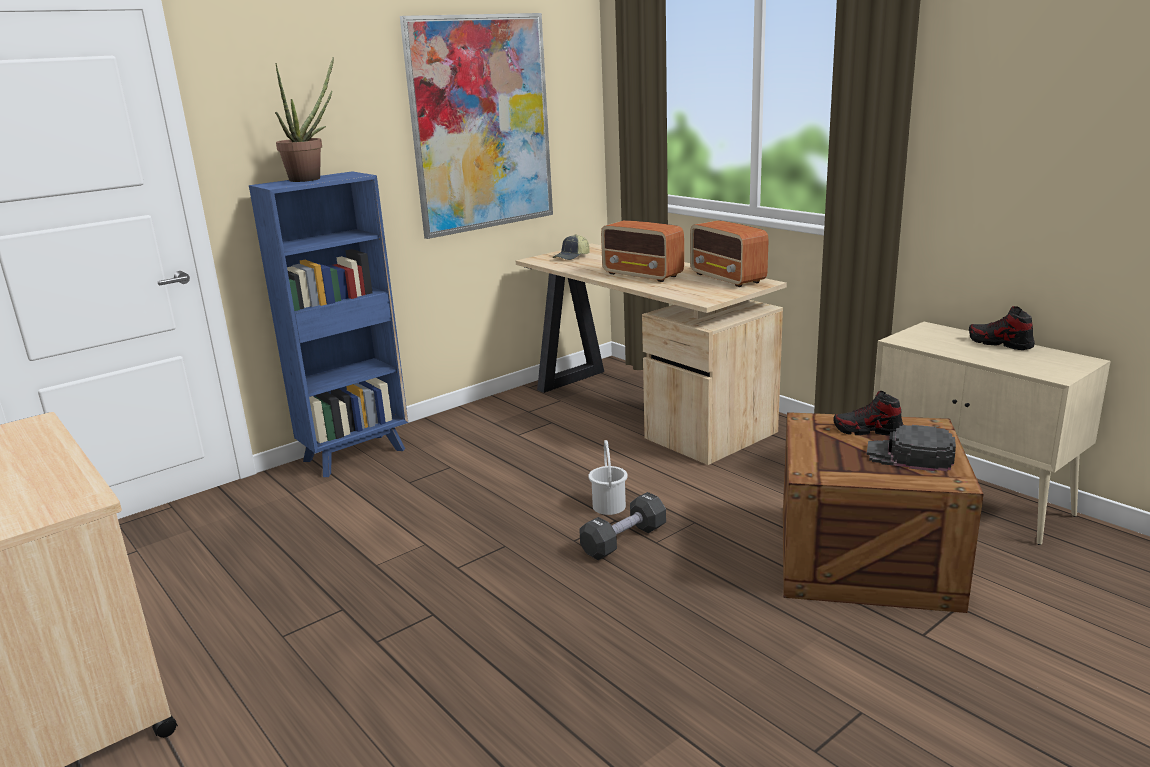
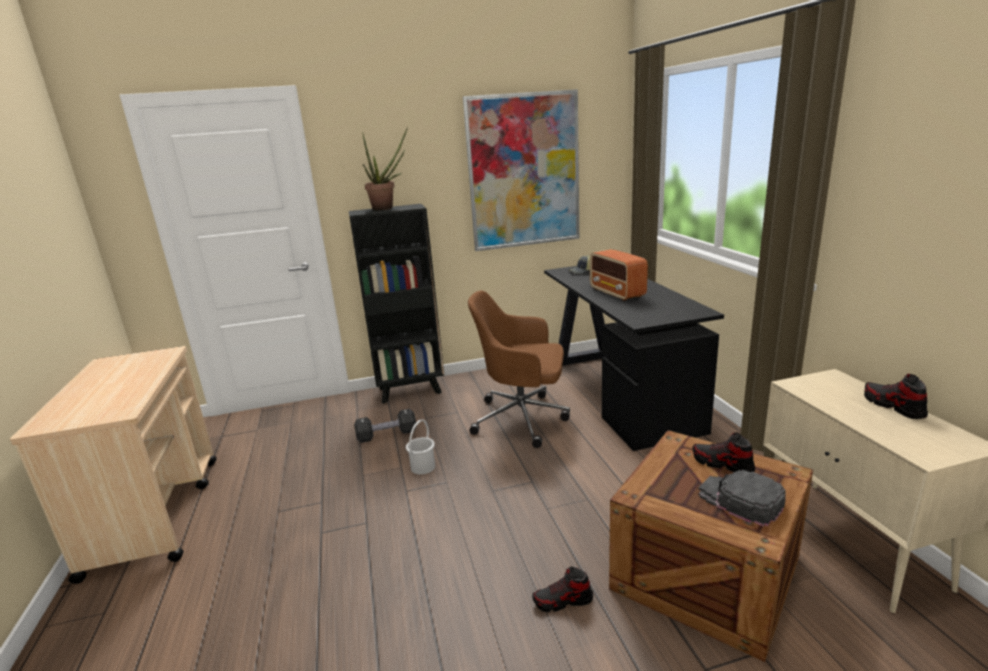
camera: 25 degrees right, 0 degrees up
blue bookcase [249,172,408,477] -> black bookcase [349,204,444,404]
beige desk [516,243,787,465] -> black desk [544,266,724,451]
black dumbbell [580,492,666,560] -> black dumbbell moved to [354,409,416,443]
white bucket [589,440,628,515] -> white bucket moved to [406,419,435,475]
radio [690,220,769,287] -> none
none -> brown office chair [468,290,570,448]
none -> shoe [532,567,593,612]

